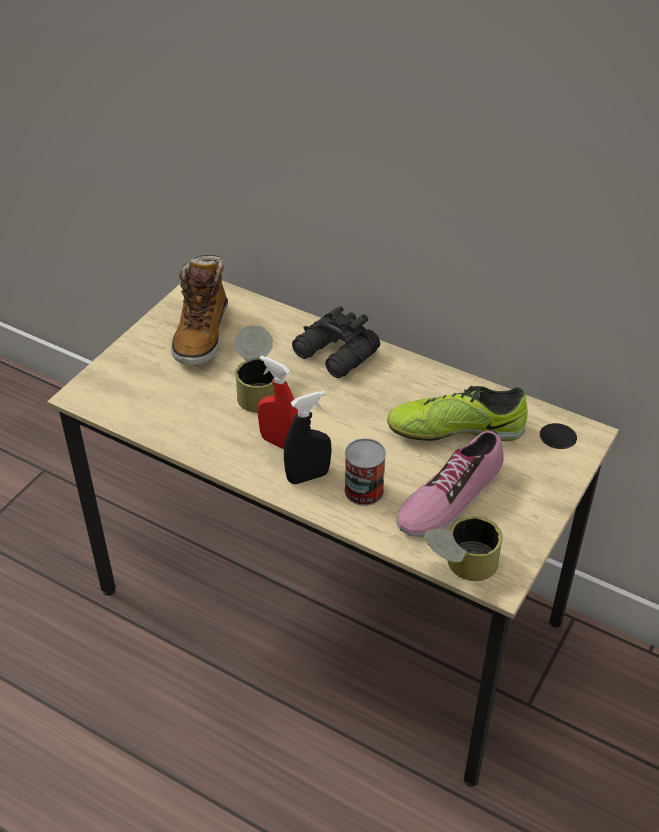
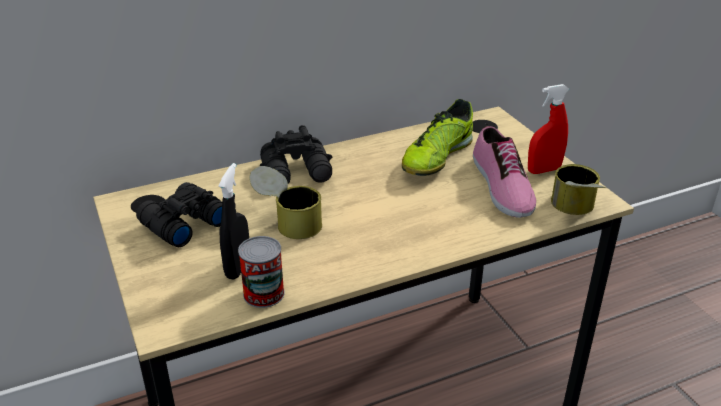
camera: 55 degrees left, 10 degrees down
boot [171,255,227,366] -> black binoculars [136,182,222,247]
red spray bottle [258,355,298,449] -> red spray bottle moved to [528,84,570,174]
black spray bottle [284,391,331,484] -> black spray bottle moved to [219,163,249,279]
can [345,438,386,506] -> can moved to [238,236,285,308]

